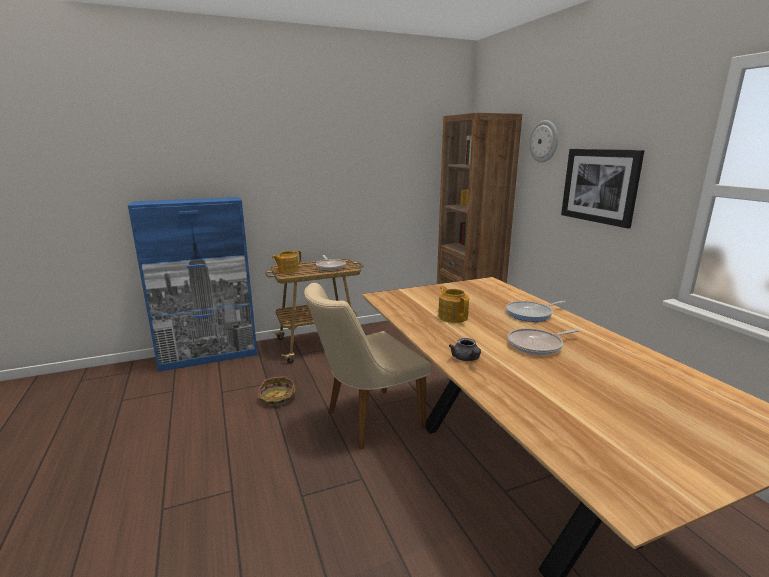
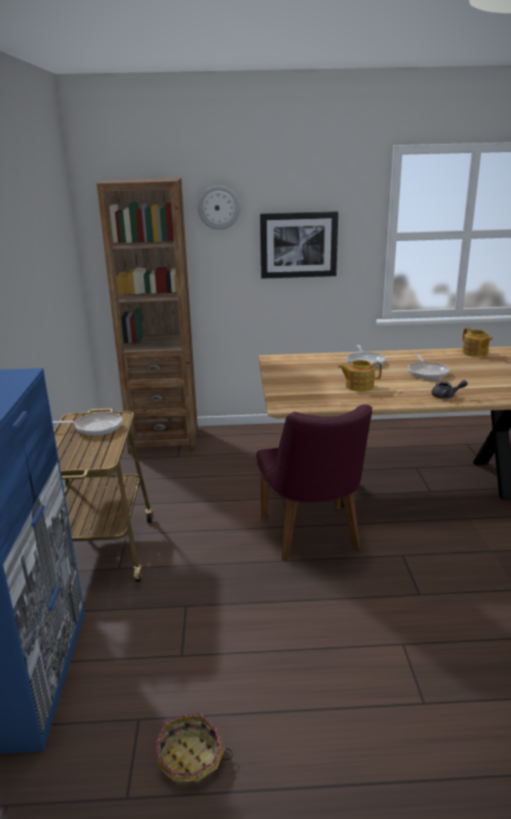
camera: 70 degrees left, 5 degrees up
basket [258,376,296,407] -> basket moved to [156,713,233,784]
teapot [272,250,302,273] -> teapot moved to [462,328,493,357]
beige chair [304,283,431,449] -> purple chair [256,404,372,561]

